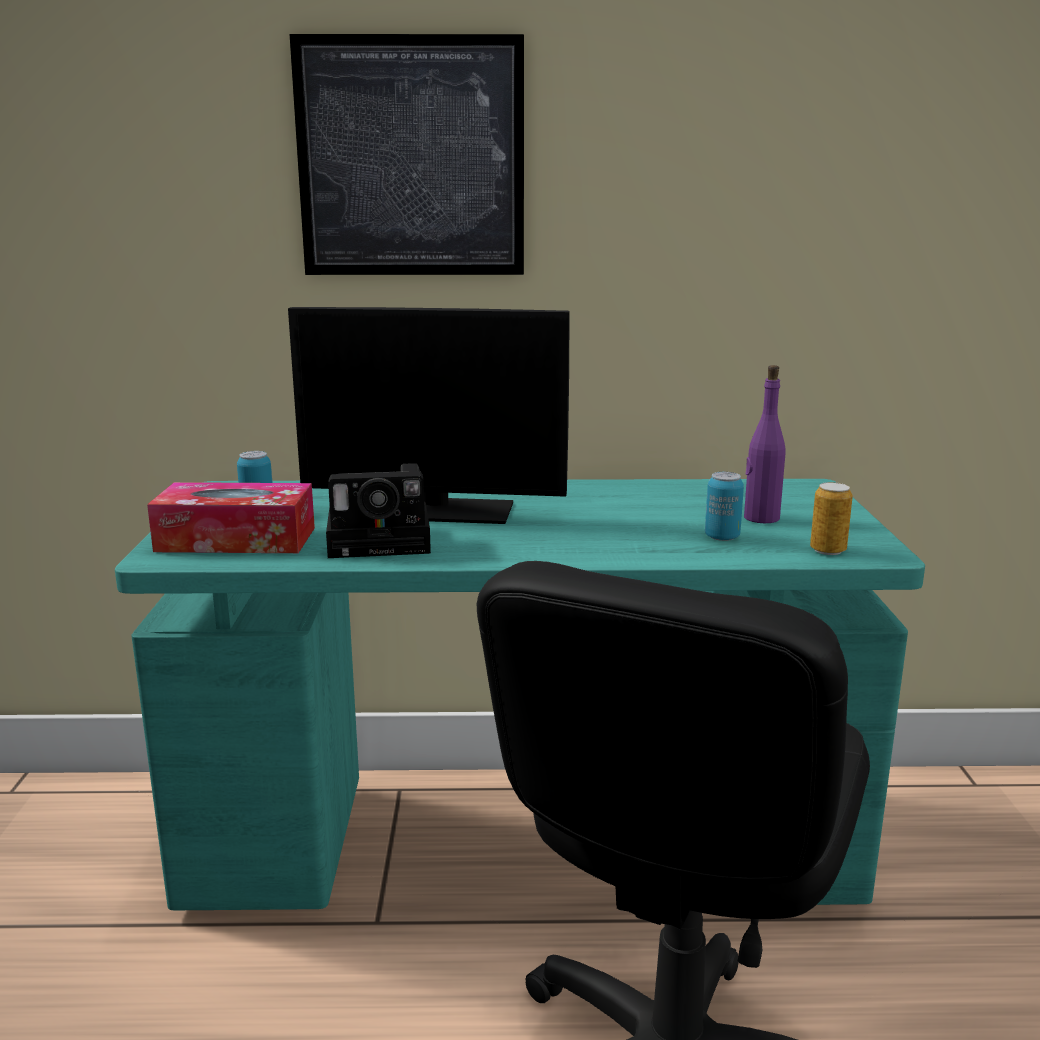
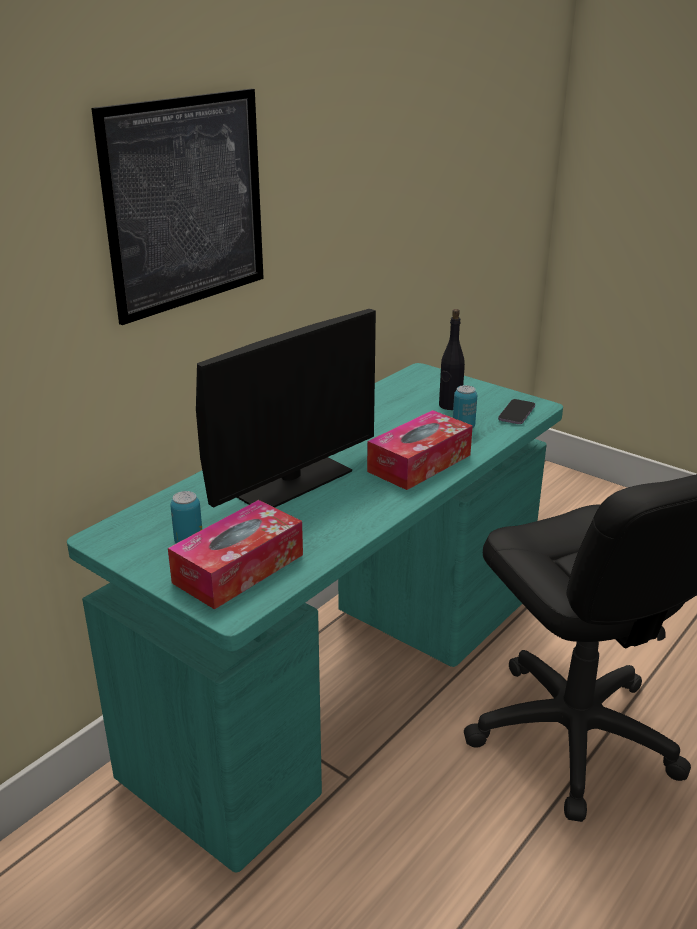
camera: 50 degrees left, 10 degrees up
camera [326,463,431,558] -> none
purple bottle [744,365,785,523] -> black bottle [439,309,465,410]
can [810,482,853,555] -> phone [498,399,535,424]
none -> tissue box [367,410,473,490]

